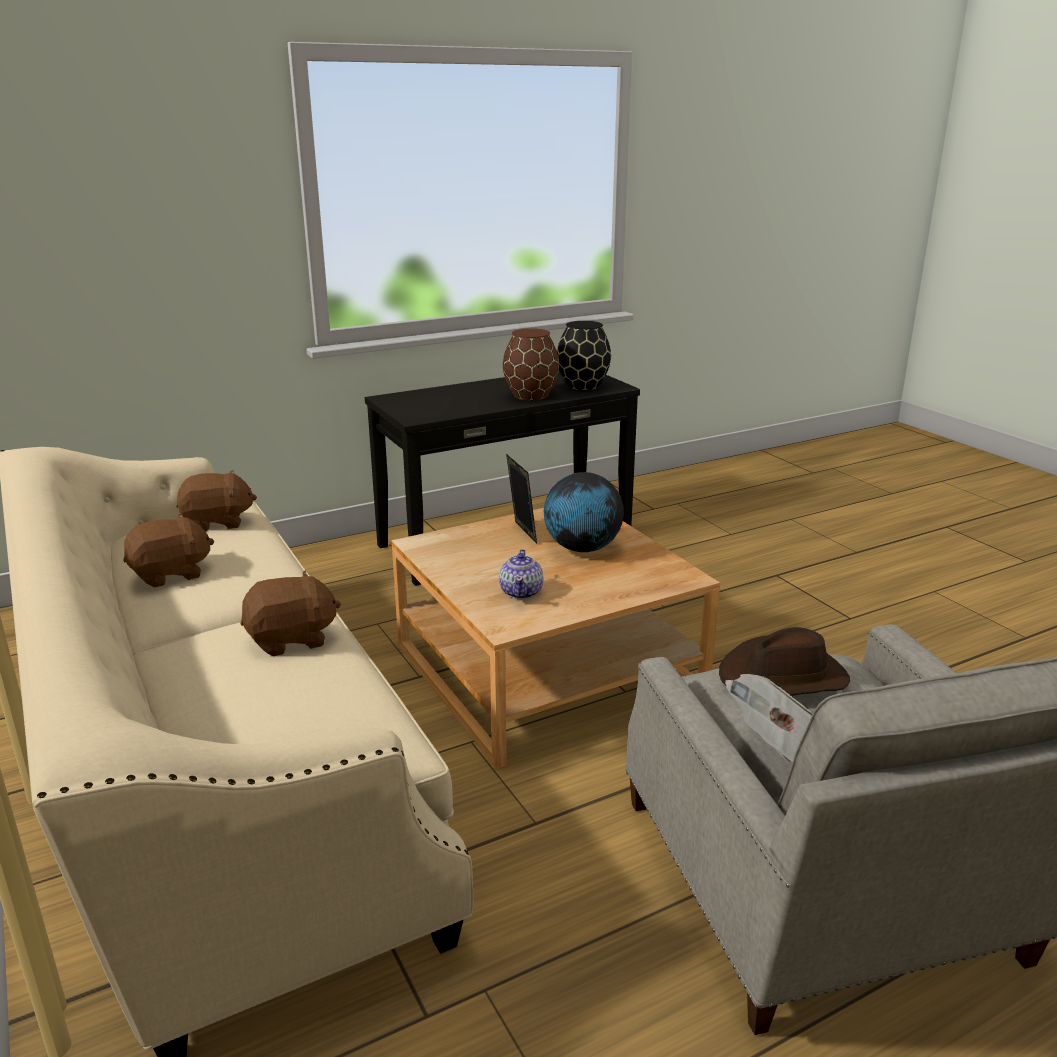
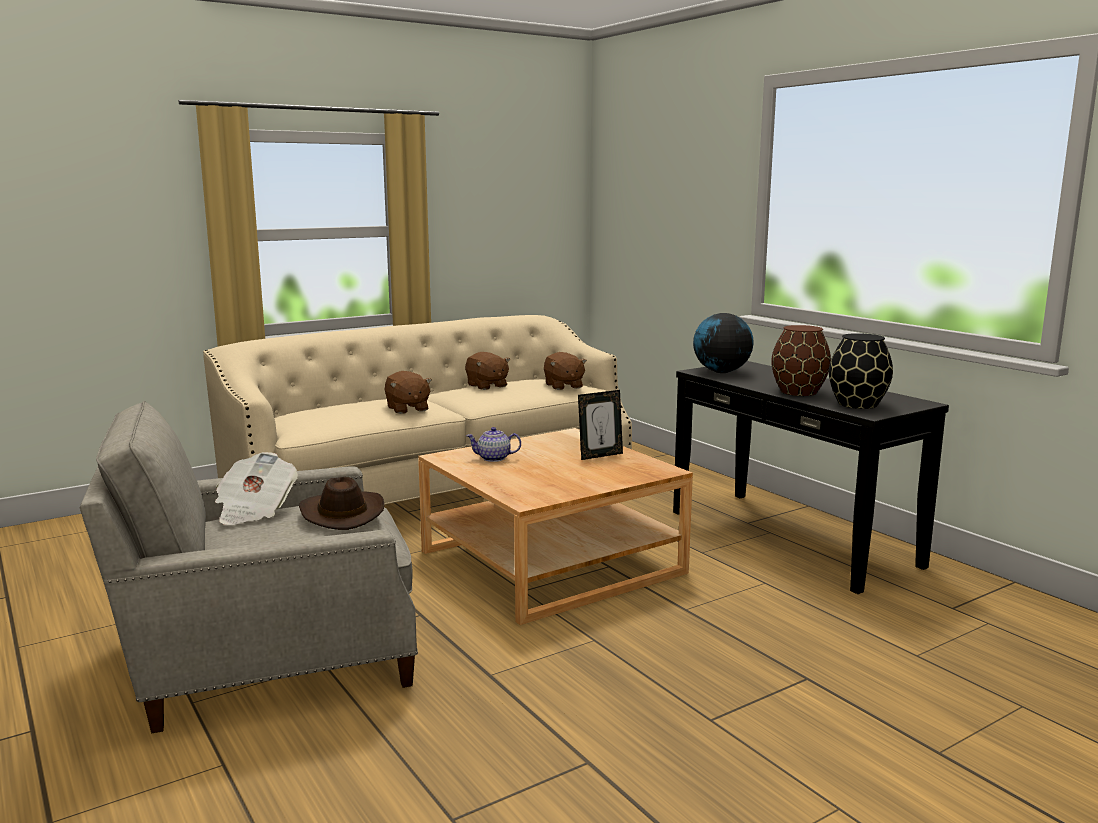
camera: 85 degrees right, 10 degrees down
globe [544,472,624,552] -> globe moved to [693,313,754,373]

